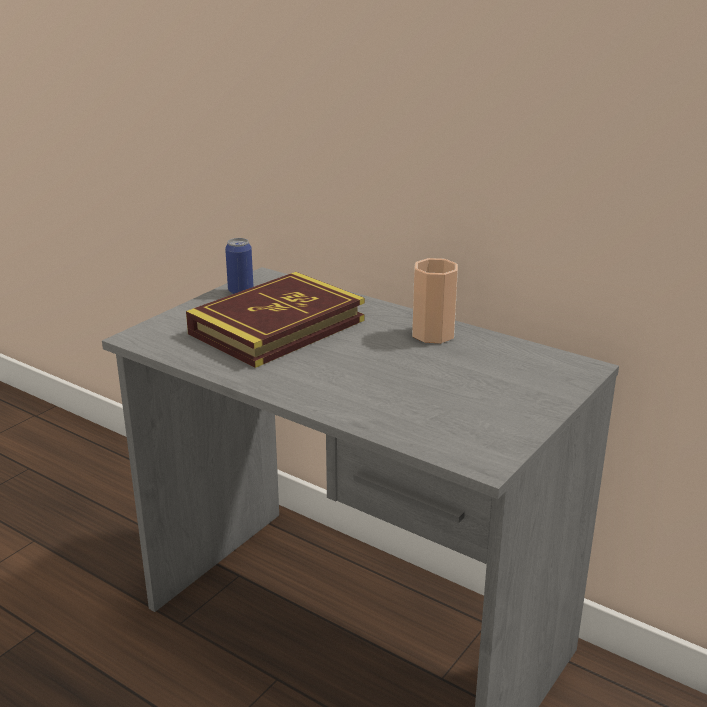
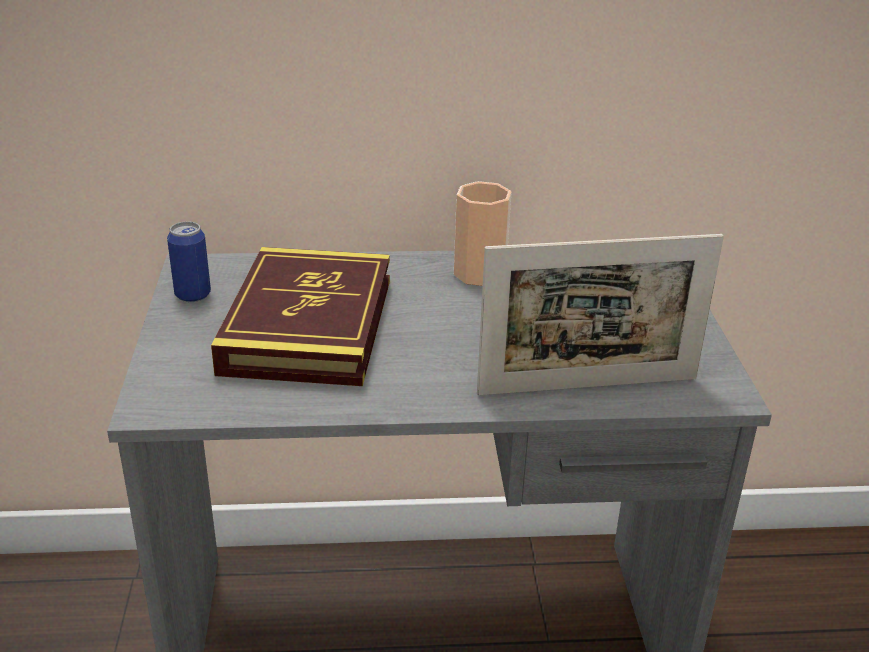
camera: 40 degrees left, 5 degrees up
none -> picture frame [477,234,724,395]

